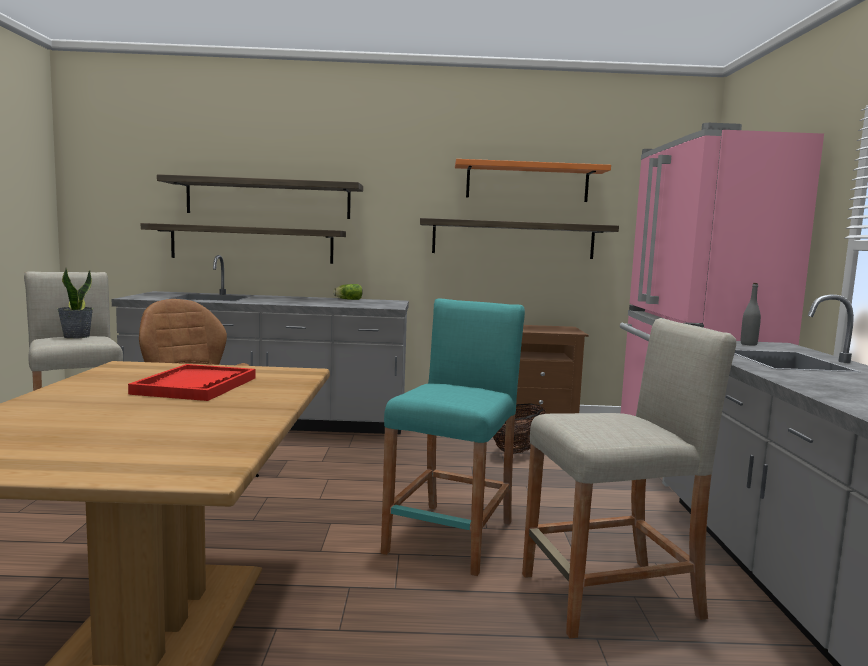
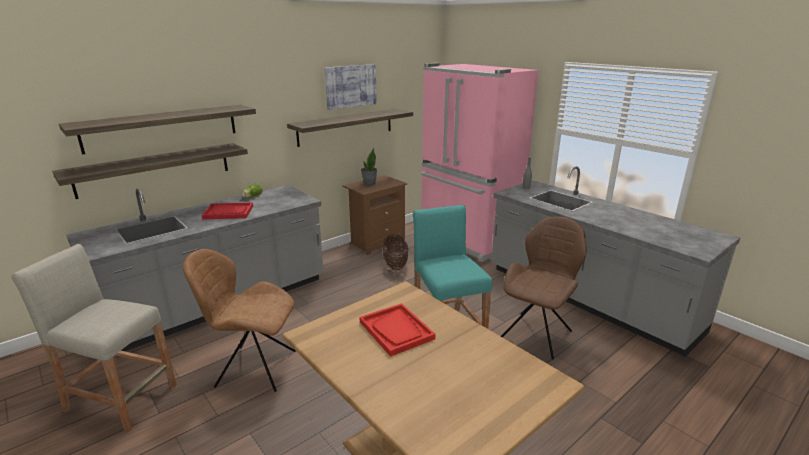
camera: 40 degrees left, 15 degrees up
potted plant [57,268,93,339] -> potted plant moved to [361,148,377,186]
orange shelf [455,159,611,202] -> picture [325,64,377,110]
beige stool [522,318,736,639] -> brown chair [501,217,586,360]
none -> red tray [202,202,253,220]

